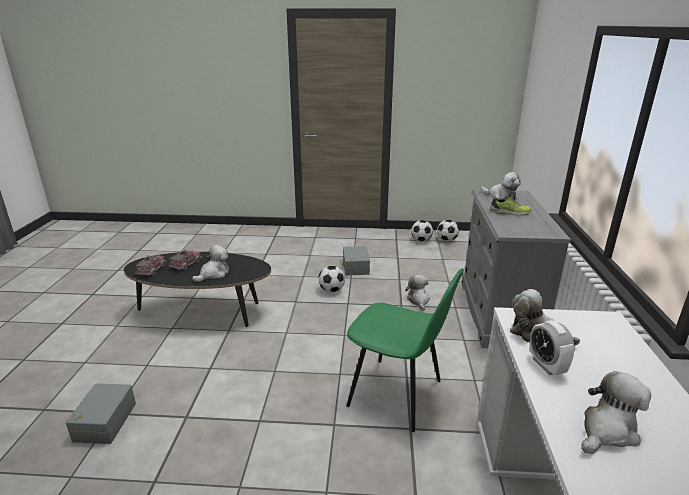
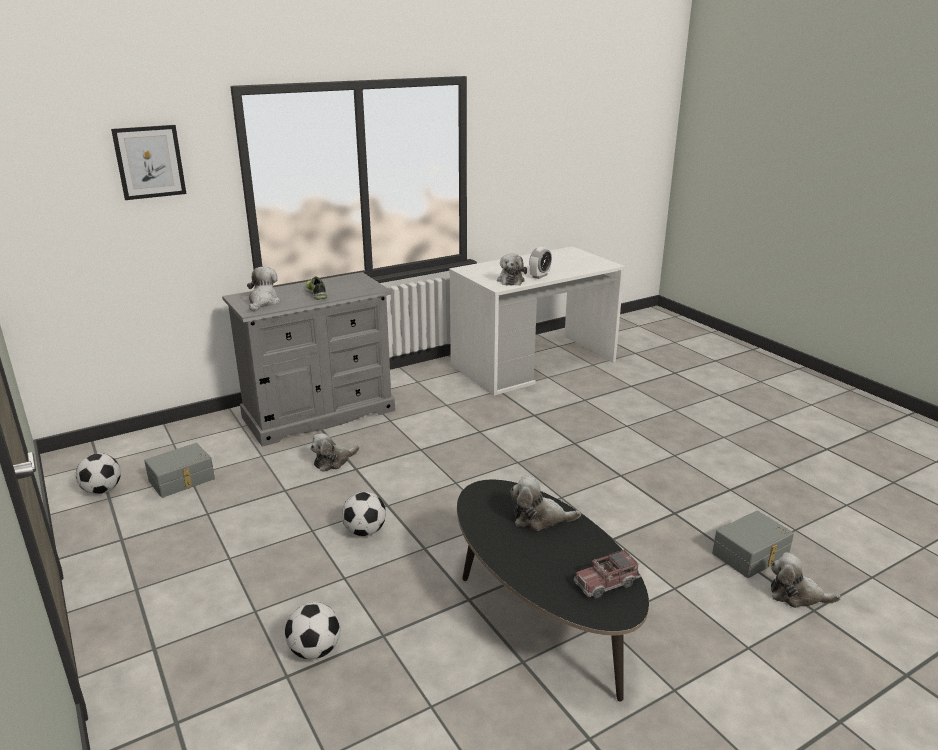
camera: 125 degrees left, 0 degrees up
toy truck [169,250,202,270] -> none
grey storage box [342,246,370,275] -> grey storage box moved to [144,443,215,498]
green chair [346,268,464,432] -> none
football [411,220,433,242] -> football moved to [285,602,340,659]
plush toy [581,371,651,454] -> plush toy moved to [771,553,841,608]
none -> picture [111,125,186,200]

